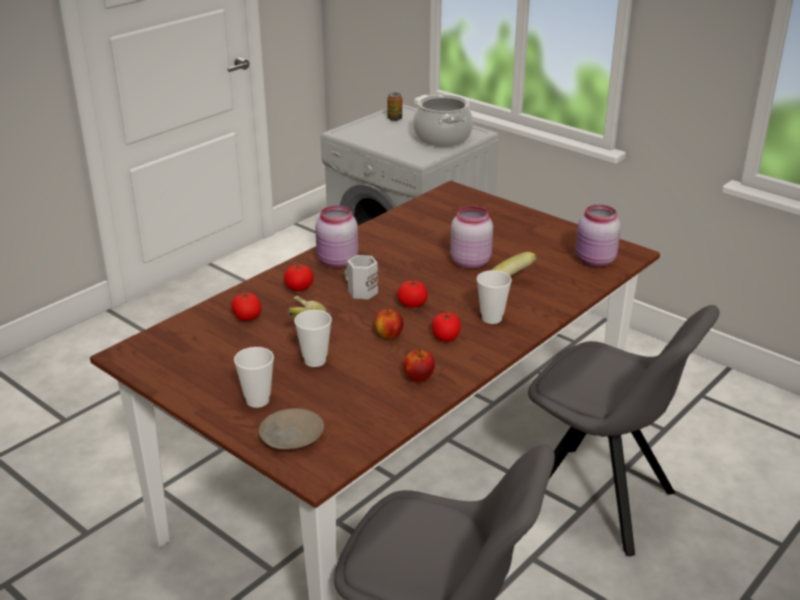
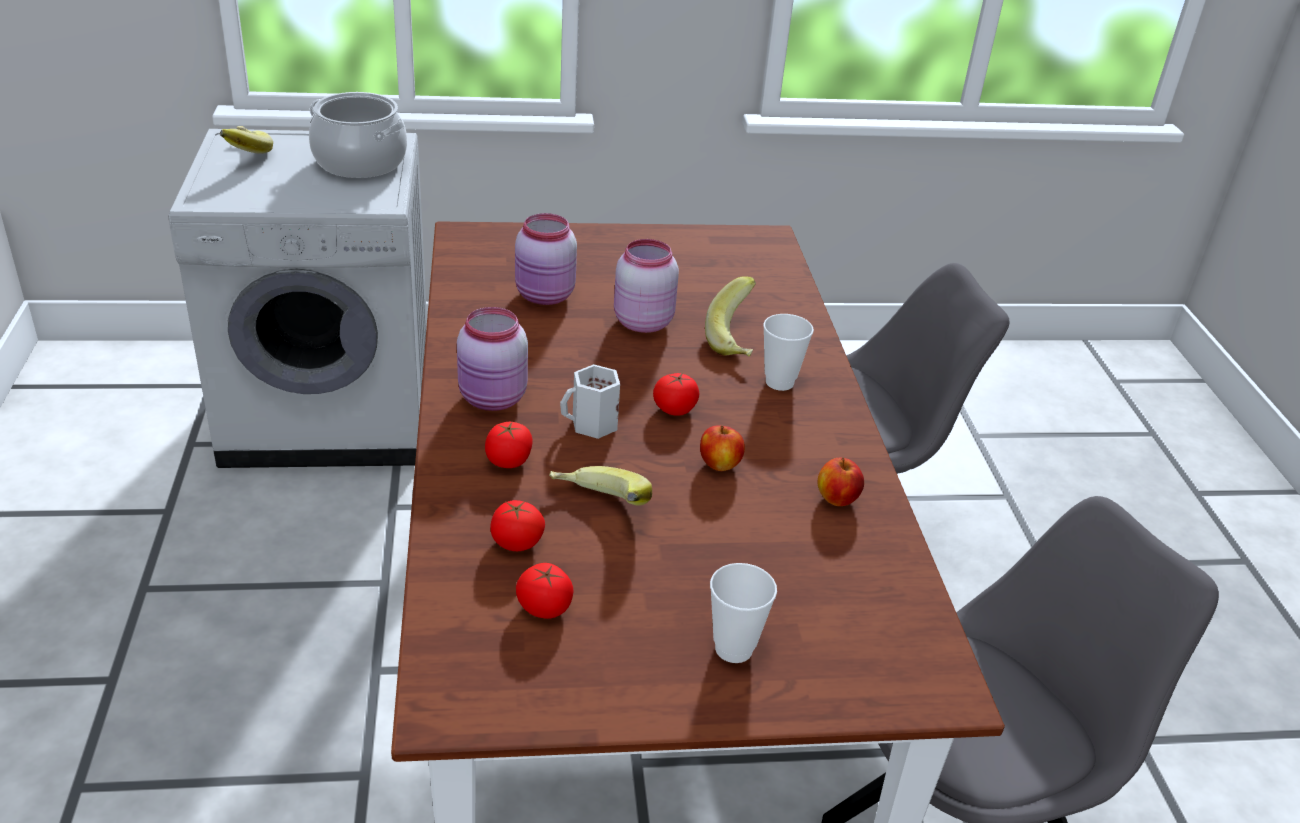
camera: 50 degrees left, 5 degrees up
beige plate [259,408,324,450] -> none
cup [294,310,332,367] -> none
can [387,93,402,121] -> banana [220,126,273,154]
tomato [432,312,461,342] -> tomato moved to [516,563,573,619]
pink jar [576,205,621,267] -> pink jar moved to [515,213,577,305]

